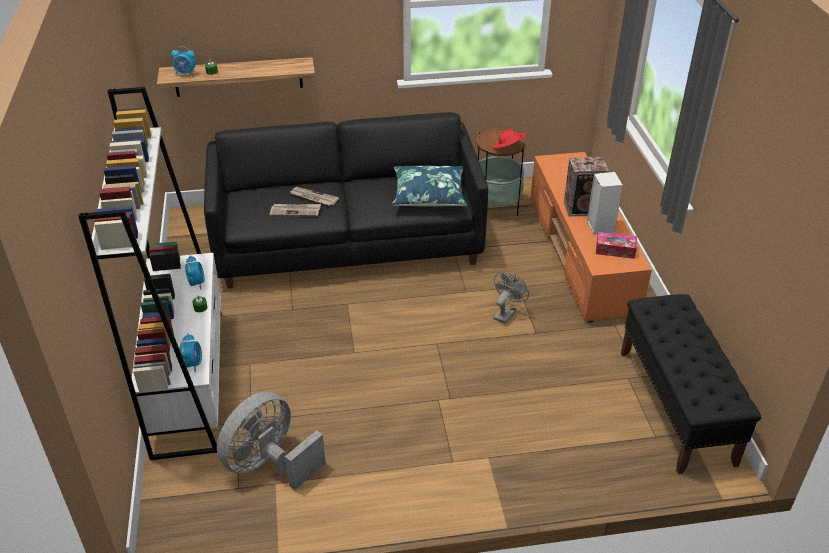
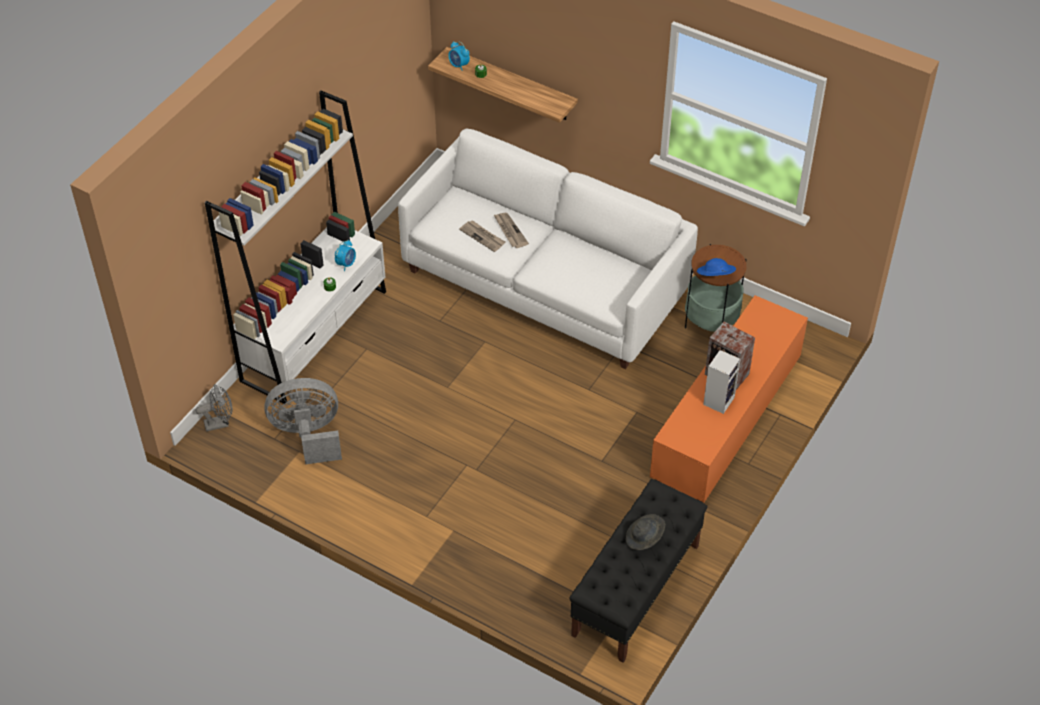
camera: 40 degrees right, 10 degrees up
alarm clock [179,333,202,372] -> none
black sofa [204,112,488,289] -> white sofa [398,129,698,369]
blue pillow [392,166,467,207] -> none
red hat [493,130,527,148] -> blue hat [697,258,736,276]
grey fan [494,272,529,324] -> grey fan moved to [196,384,232,432]
tissue box [596,232,637,259] -> none
none -> grey hat [626,514,665,550]

